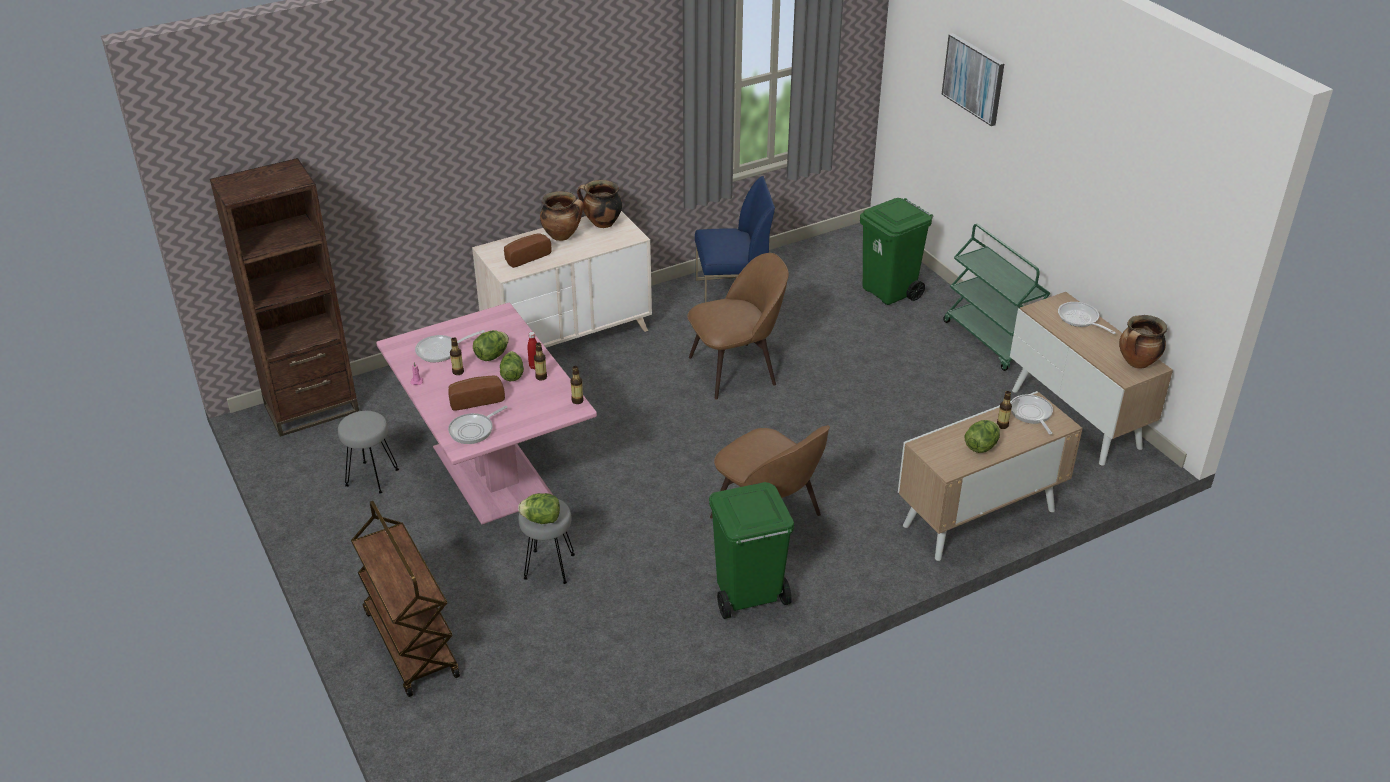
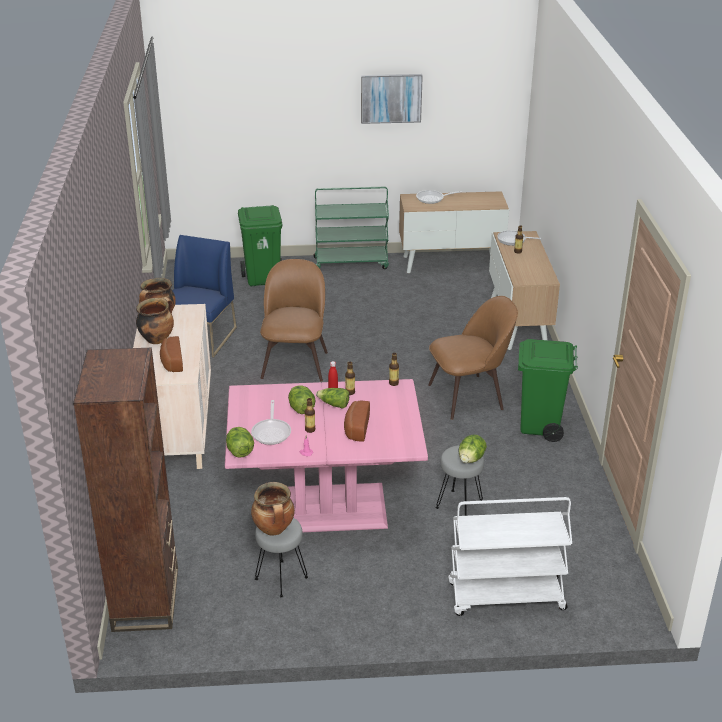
camera: 65 degrees left, 5 degrees down
brown cart [351,501,460,697] -> white cart [448,497,572,616]
frying pan [448,406,507,444] -> none
picture [942,33,1004,126] -> picture moved to [361,74,423,124]
lettuce [965,420,1000,453] -> lettuce moved to [226,427,254,458]
cooking pot [1119,315,1167,369] -> cooking pot moved to [251,482,295,535]

